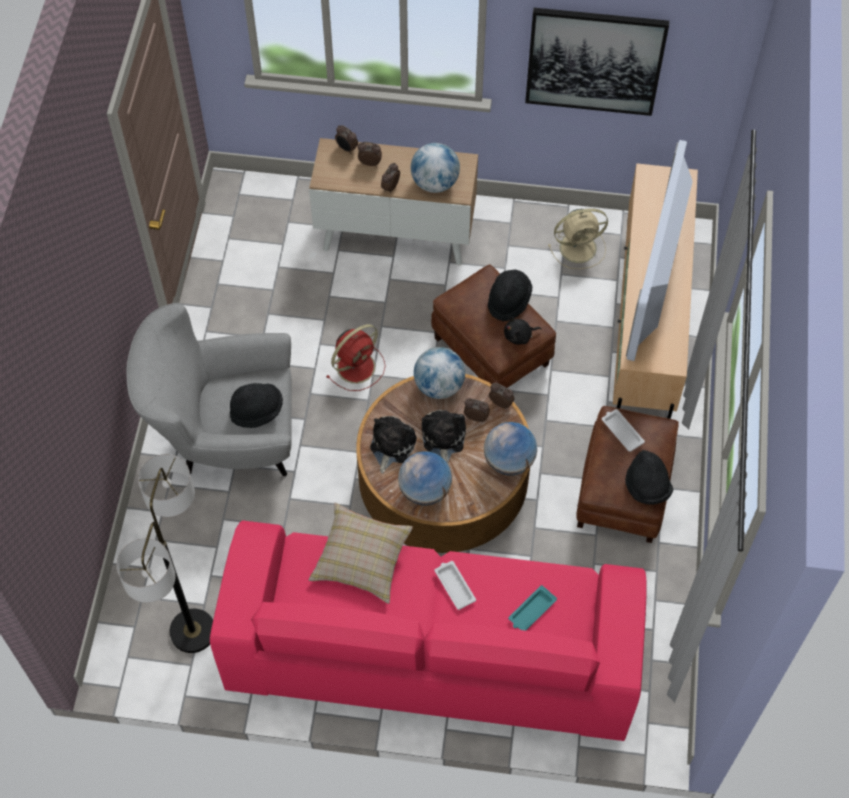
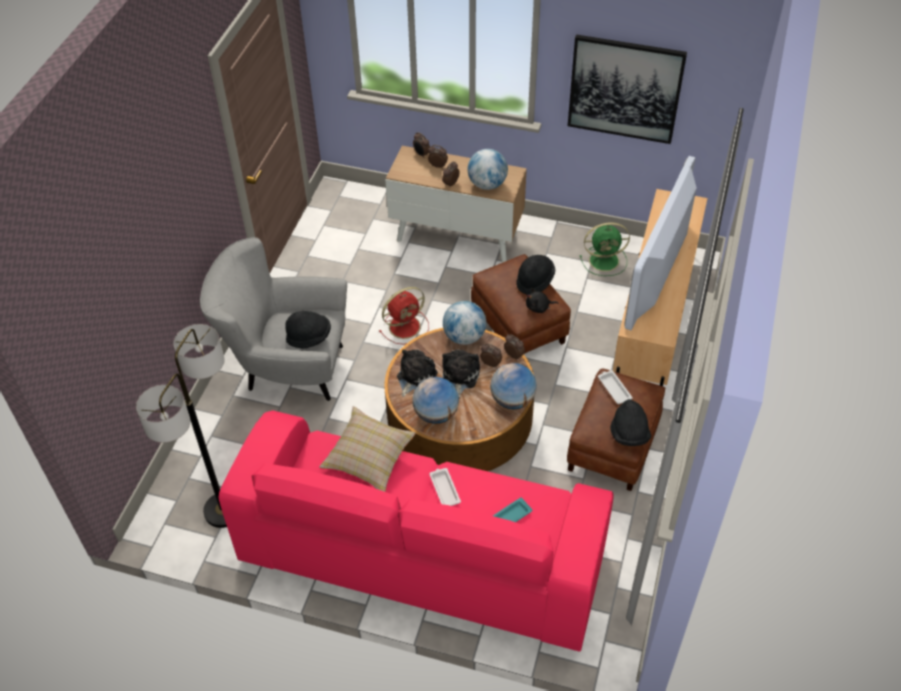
camera: 10 degrees right, 10 degrees down
beige fan [548,208,608,269] -> green fan [580,222,630,276]

